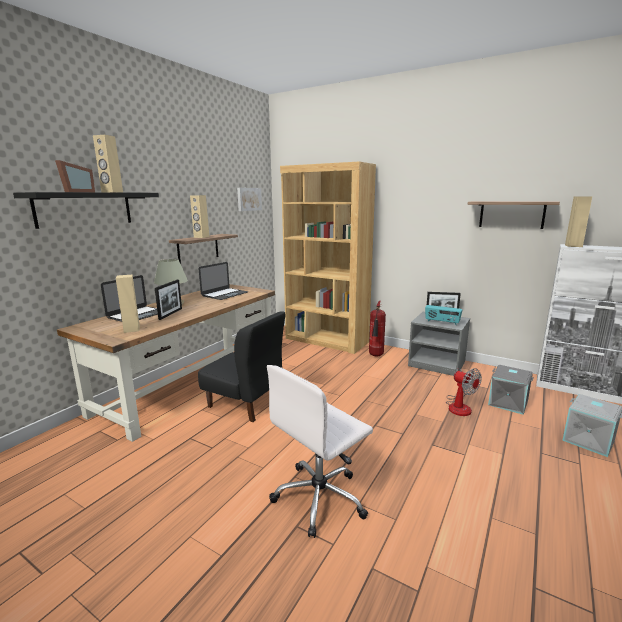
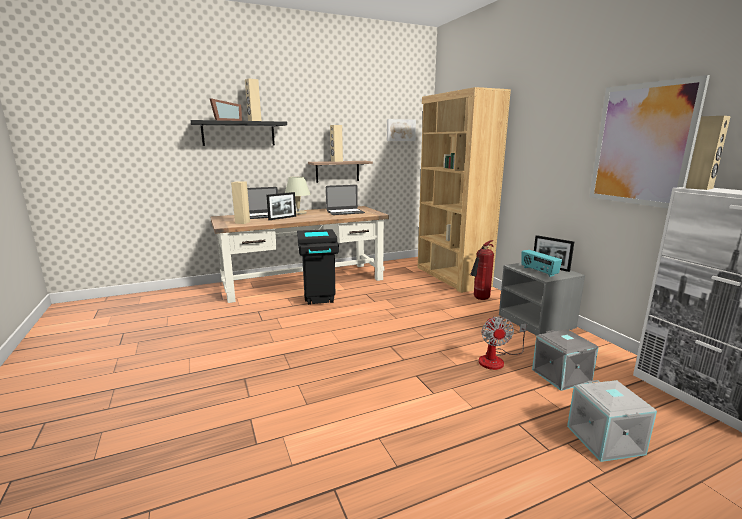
camera: 35 degrees right, 0 degrees up
black chair [198,311,286,422] -> black trash can [297,229,339,305]
white office chair [267,365,373,538] -> none
shelf [468,201,560,229] -> picture [590,75,710,208]

